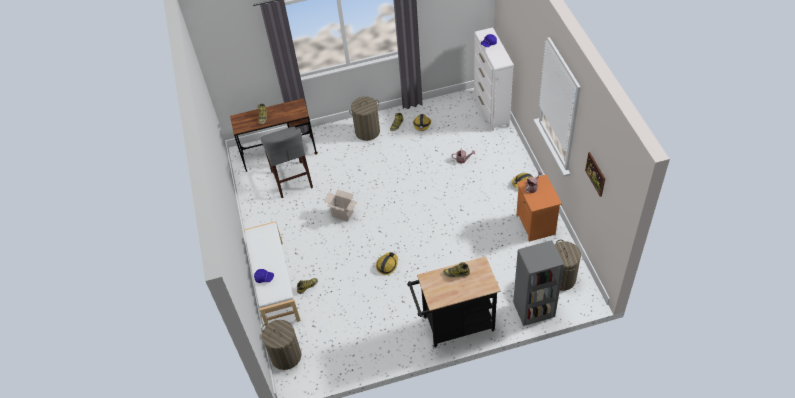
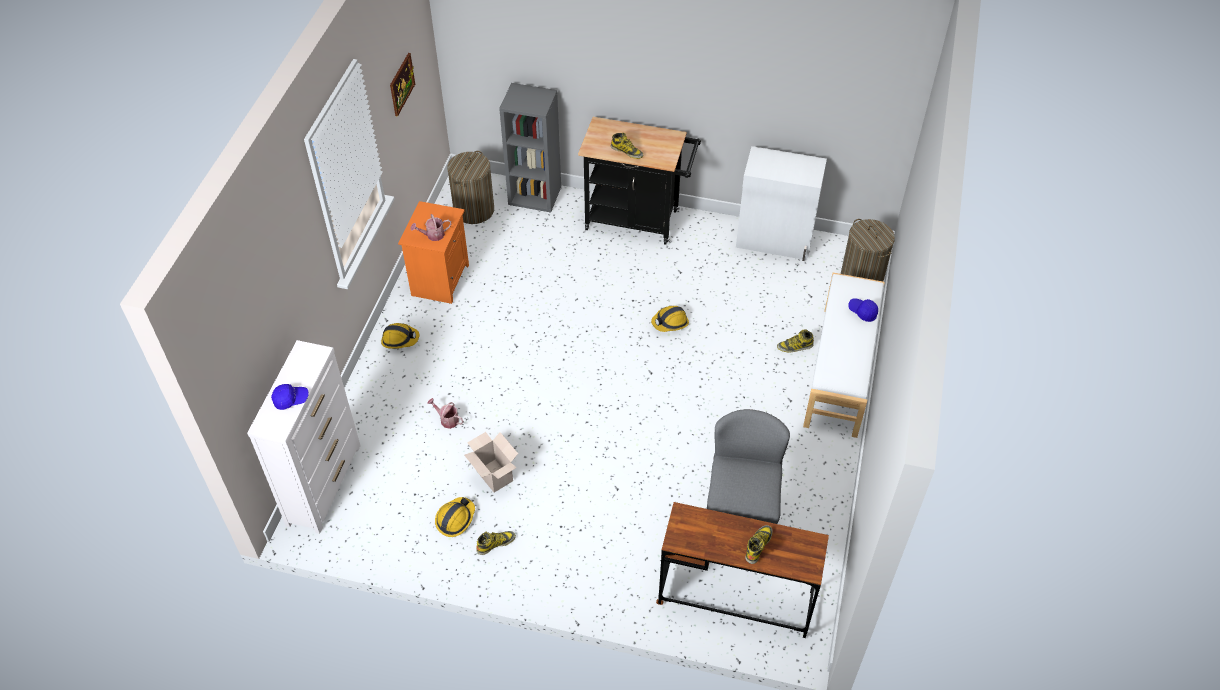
camera: 155 degrees left, 0 degrees up
cardboard box [324,189,357,221] -> cardboard box moved to [464,432,518,493]
laundry basket [349,96,380,141] -> none
none -> white cabinet [736,146,827,261]

